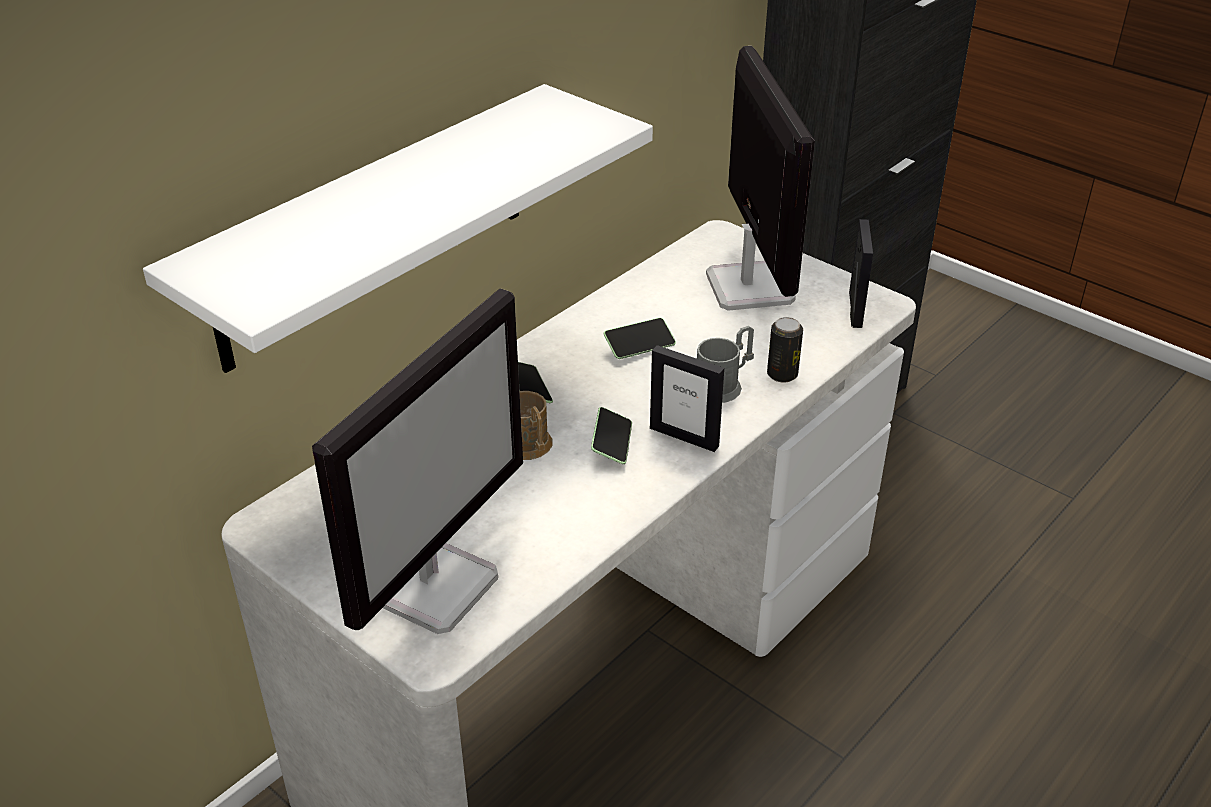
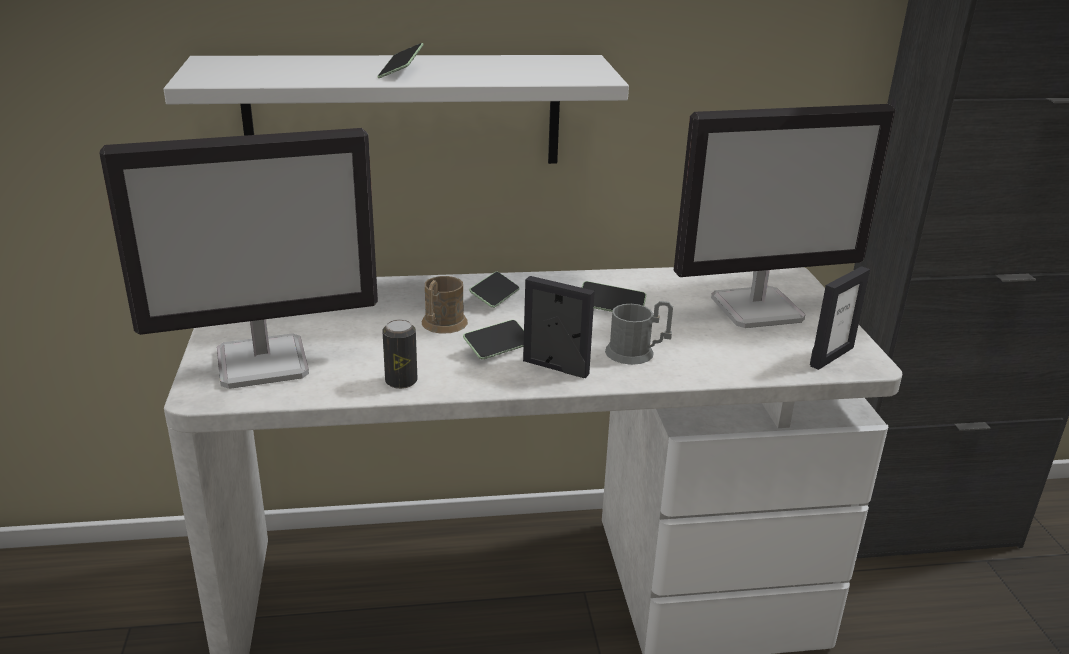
camera: 40 degrees right, 10 degrees down
picture frame [650,345,724,452] -> picture frame turned 135 degrees clockwise [523,276,595,378]
monitor [706,46,815,311] -> monitor turned 45 degrees clockwise [674,104,895,328]
can [767,317,803,382] -> can moved to [382,319,417,389]
none -> phone [377,43,424,78]

